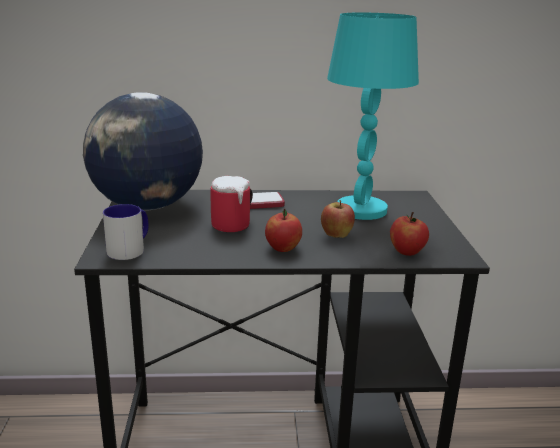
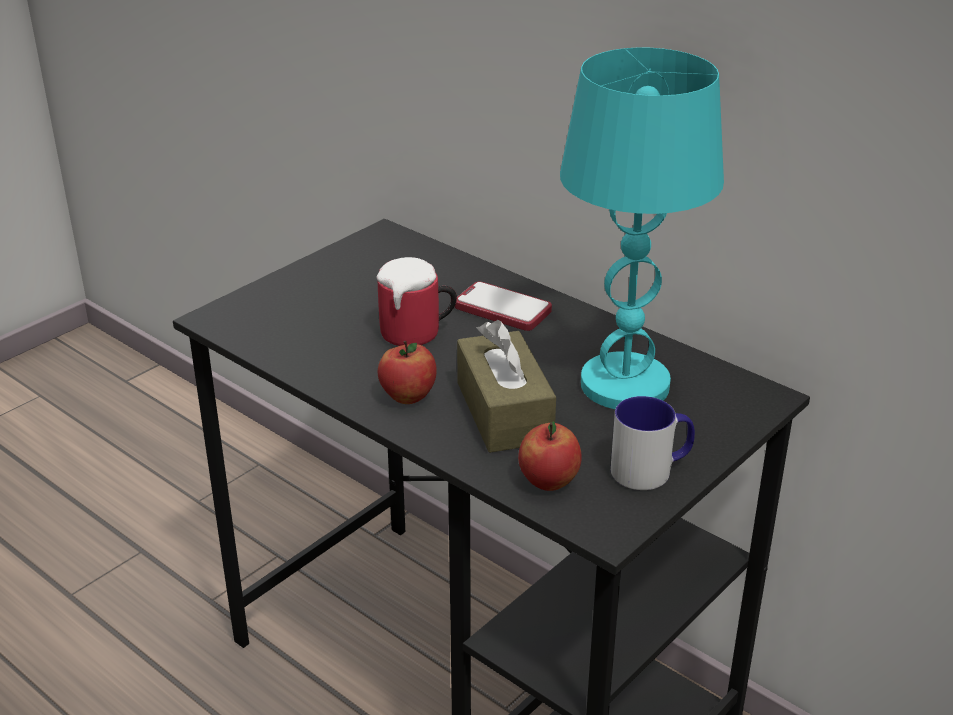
camera: 45 degrees right, 10 degrees up
globe [83,92,203,211] -> none
mug [103,204,149,260] -> mug moved to [611,396,695,490]
apple [321,200,355,238] -> brown tissue box [457,320,556,453]

